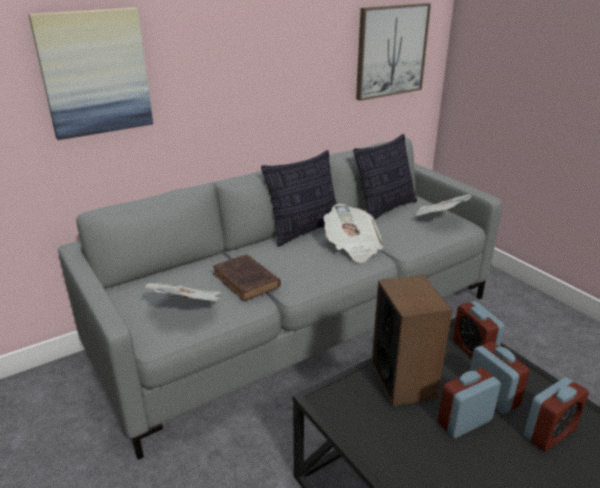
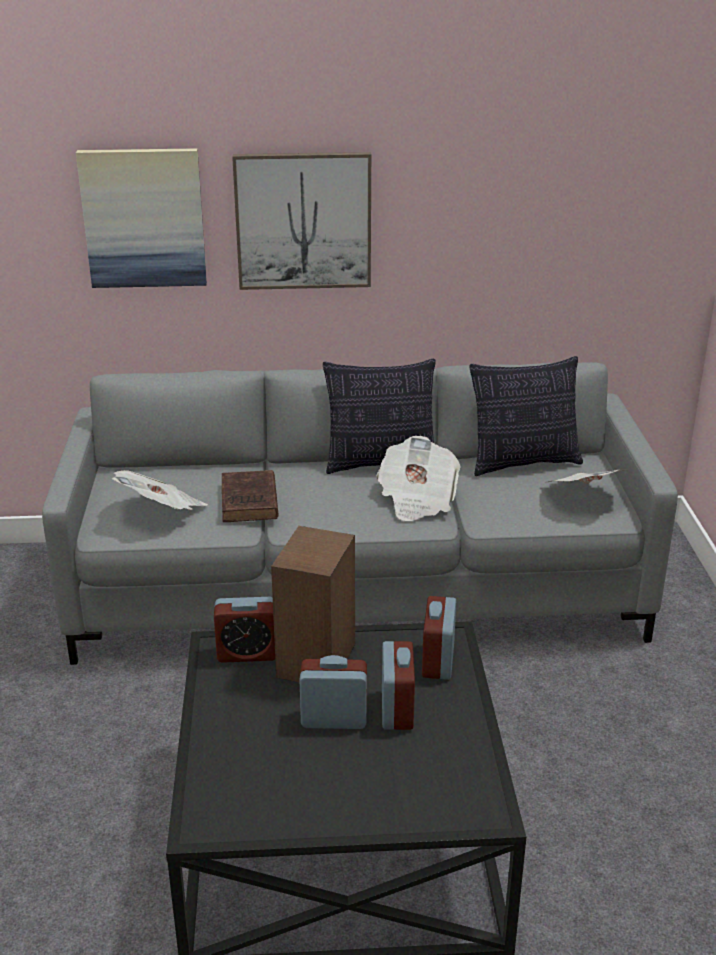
camera: 30 degrees right, 0 degrees up
picture [356,3,431,101] -> picture moved to [232,152,371,290]
alarm clock [523,377,589,451] -> alarm clock moved to [214,597,275,663]

